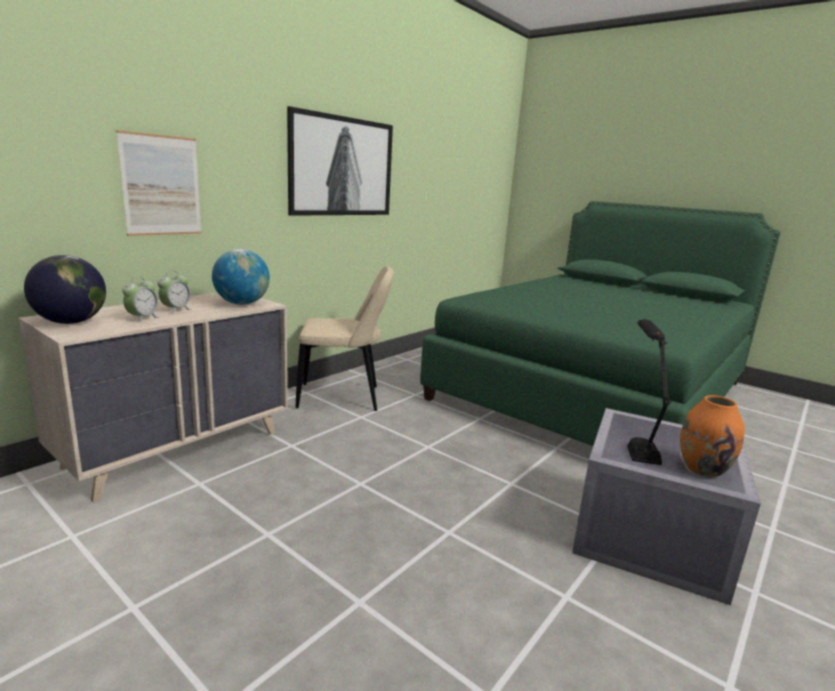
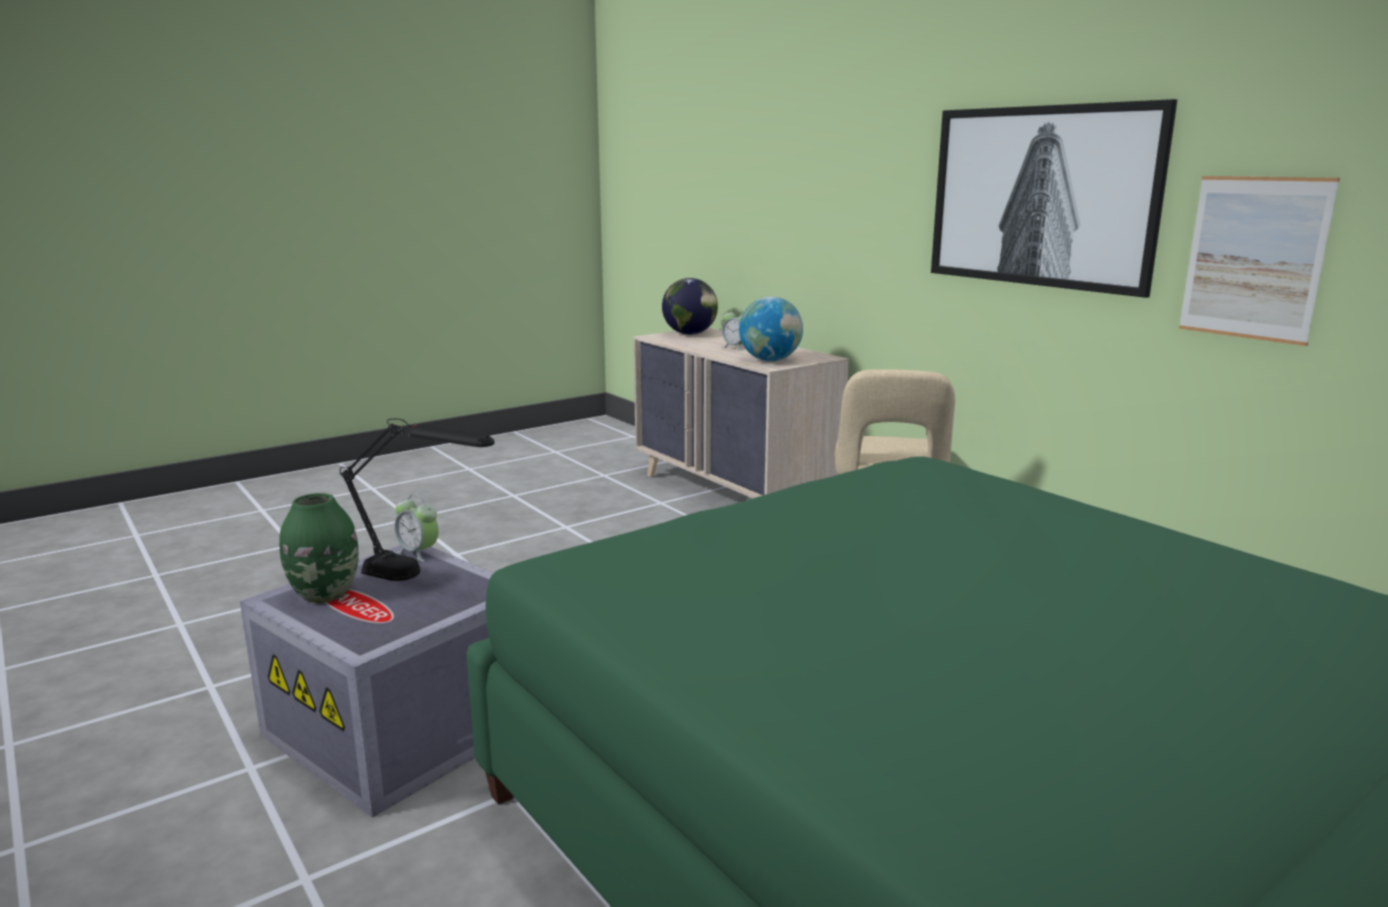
camera: 105 degrees right, 0 degrees up
picture [116,130,202,236] -> picture moved to [1179,176,1340,346]
alarm clock [122,276,159,323] -> alarm clock moved to [394,494,439,562]
orange vase [680,395,745,478] -> green vase [280,493,359,603]

